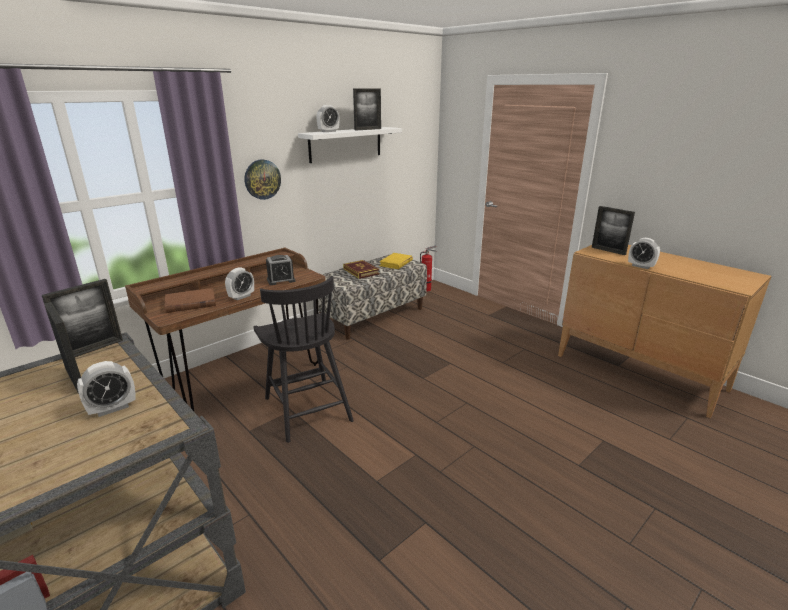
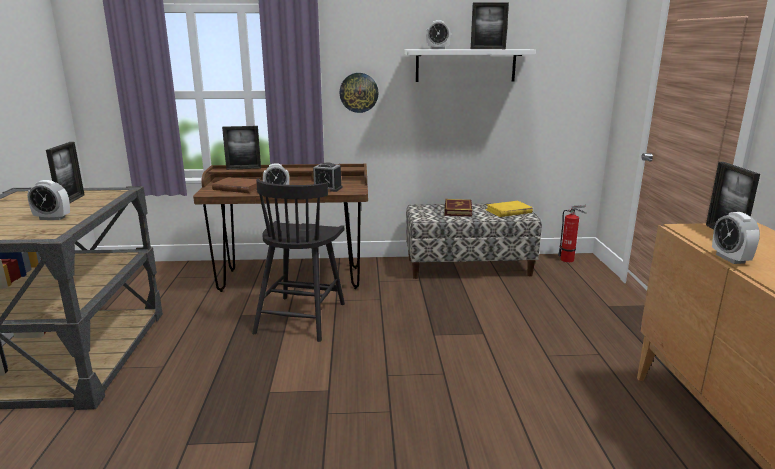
camera: 40 degrees right, 5 degrees down
picture frame [42,279,123,357] -> picture frame moved to [222,126,261,170]

